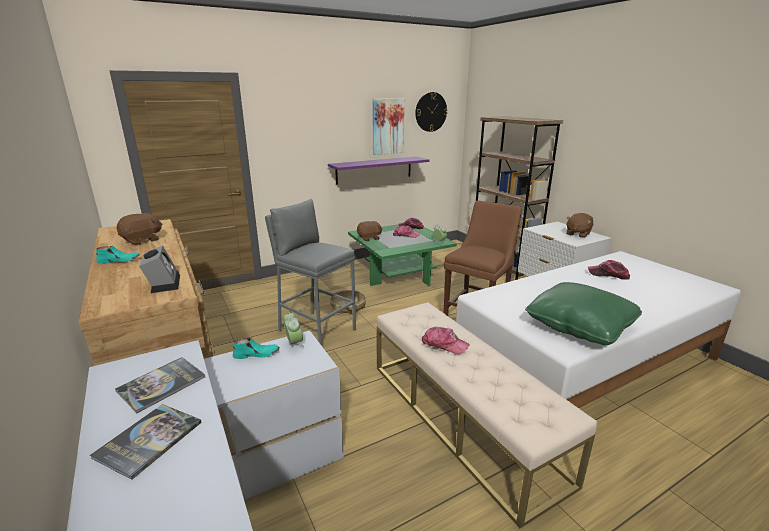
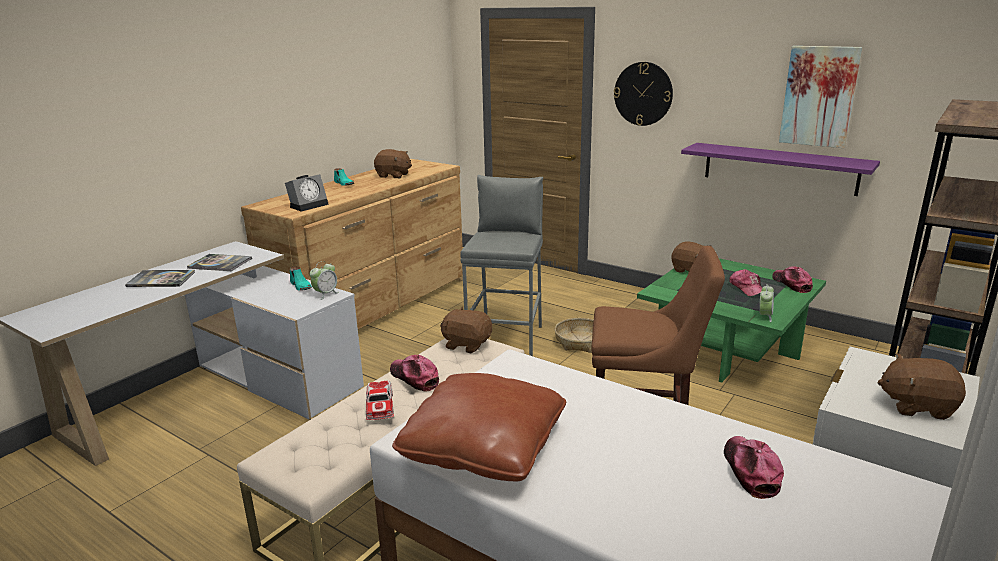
camera: 65 degrees right, 0 degrees up
wall clock [415,92,448,132] -> wall clock moved to [614,62,673,126]
cap [422,327,470,354] -> cap turned 135 degrees clockwise [390,355,439,392]
green pillow [525,282,642,345] -> brown pillow [392,373,566,481]
none -> toy car [366,381,394,420]
none -> brown plush toy [440,307,492,353]

